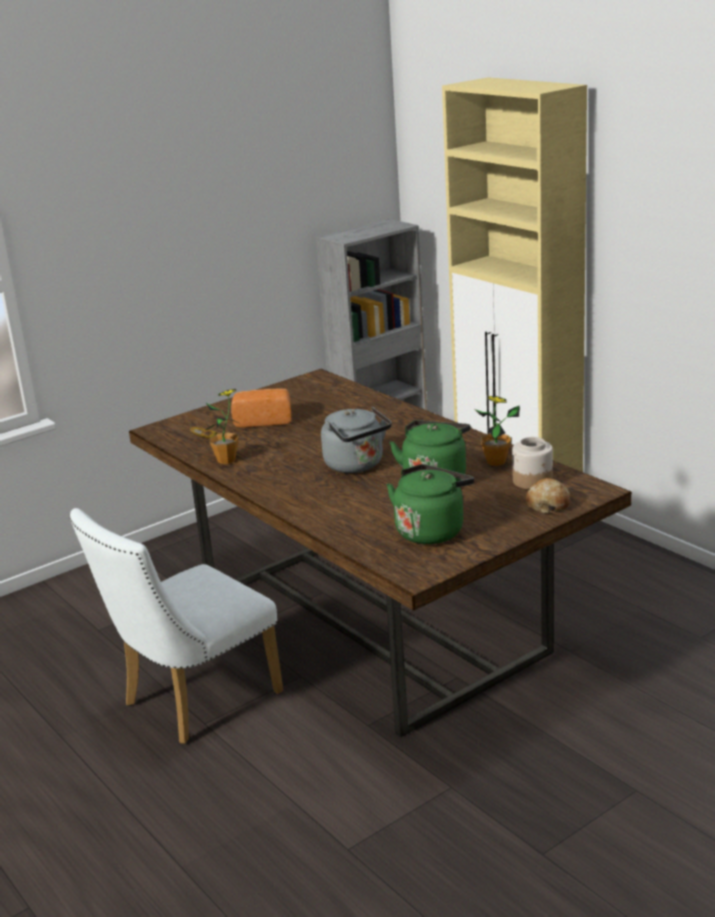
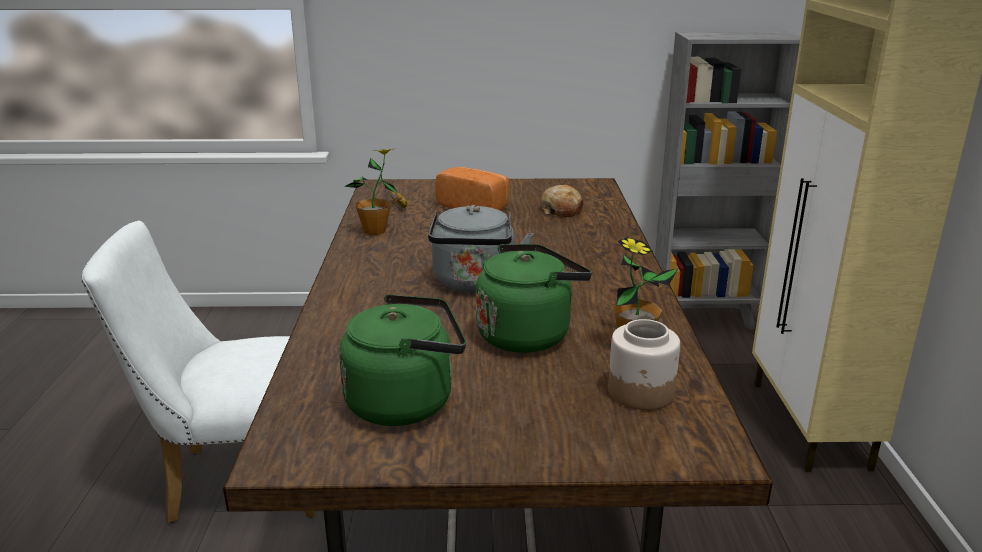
camera: 35 degrees right, 0 degrees up
bread [526,478,570,513] -> bread moved to [540,185,583,218]

